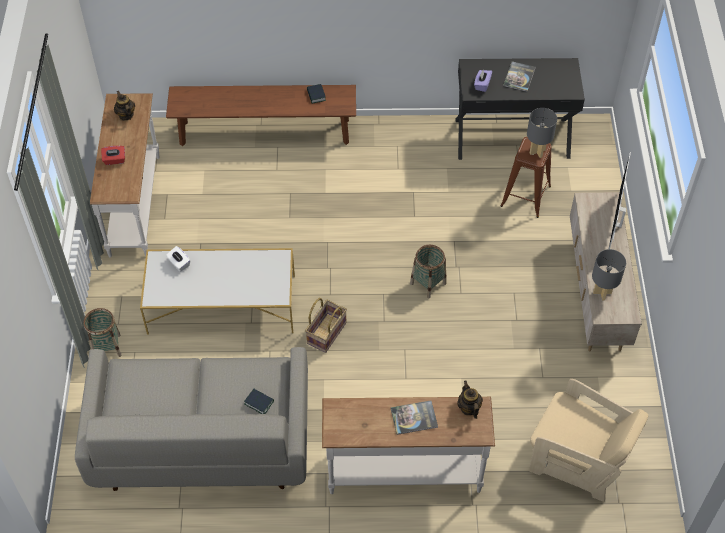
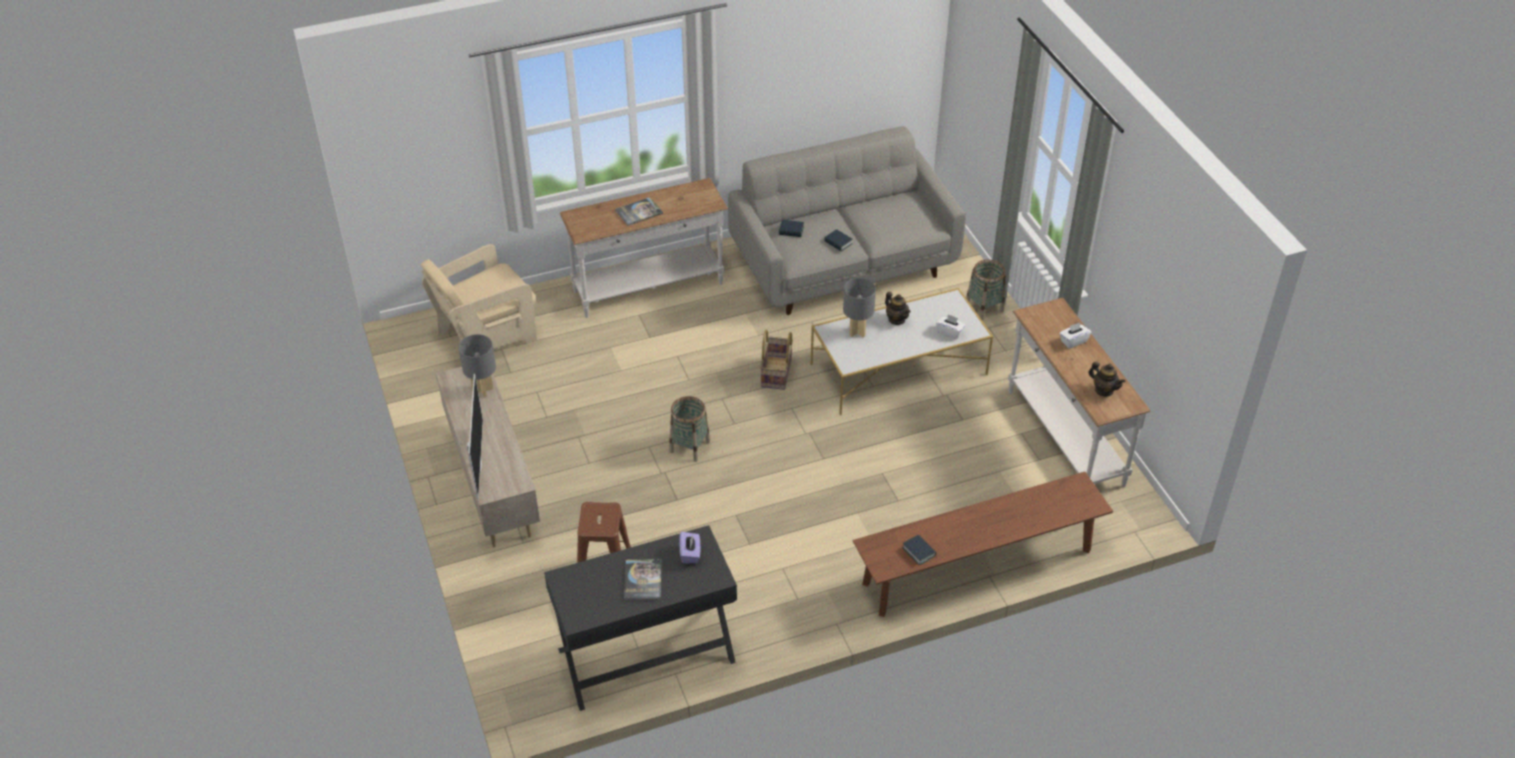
camera: 160 degrees right, 10 degrees down
red tissue box [101,146,125,165] -> white tissue box [1059,323,1091,348]
teapot [457,380,483,419] -> teapot moved to [885,292,911,325]
grey table lamp [527,108,557,158] -> grey table lamp moved to [843,278,876,337]
beige armchair [529,379,648,502] -> beige armchair turned 45 degrees counterclockwise [421,244,537,349]
none -> book [824,229,853,251]

